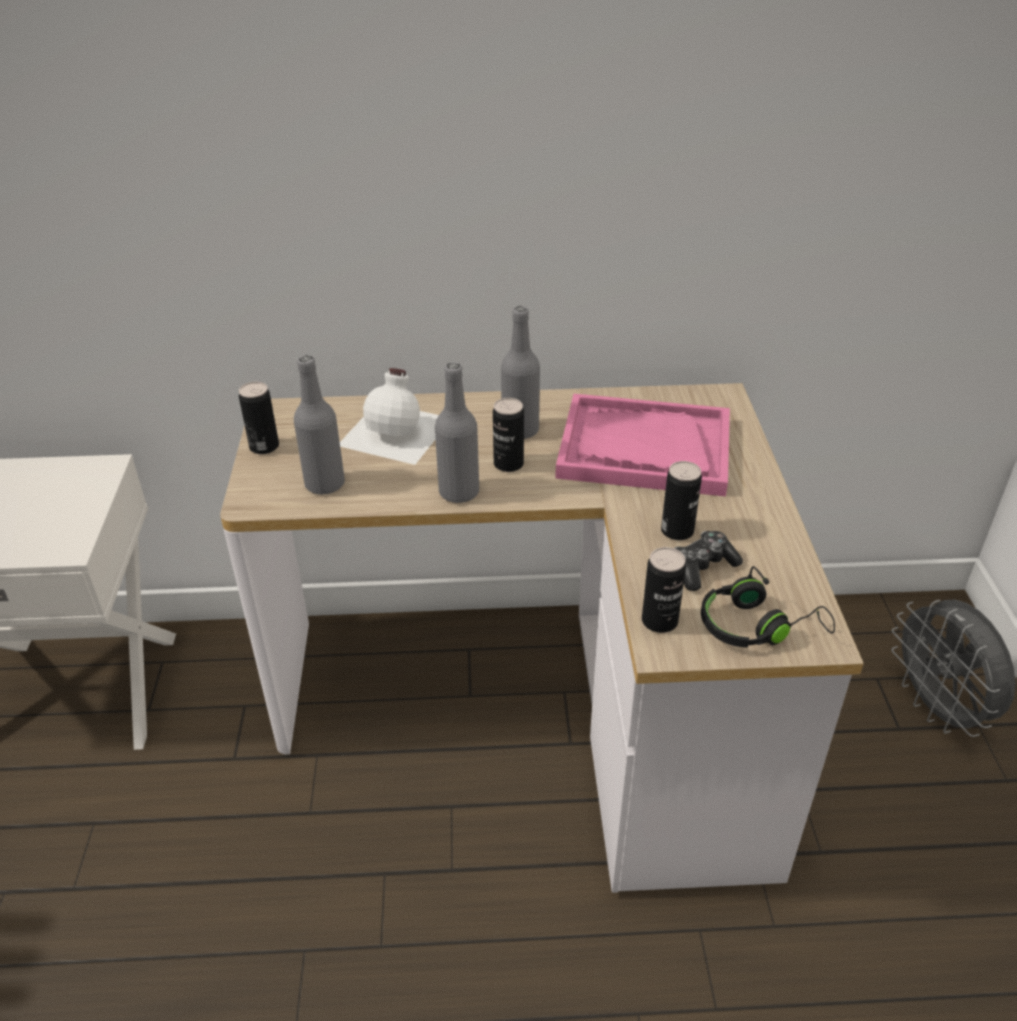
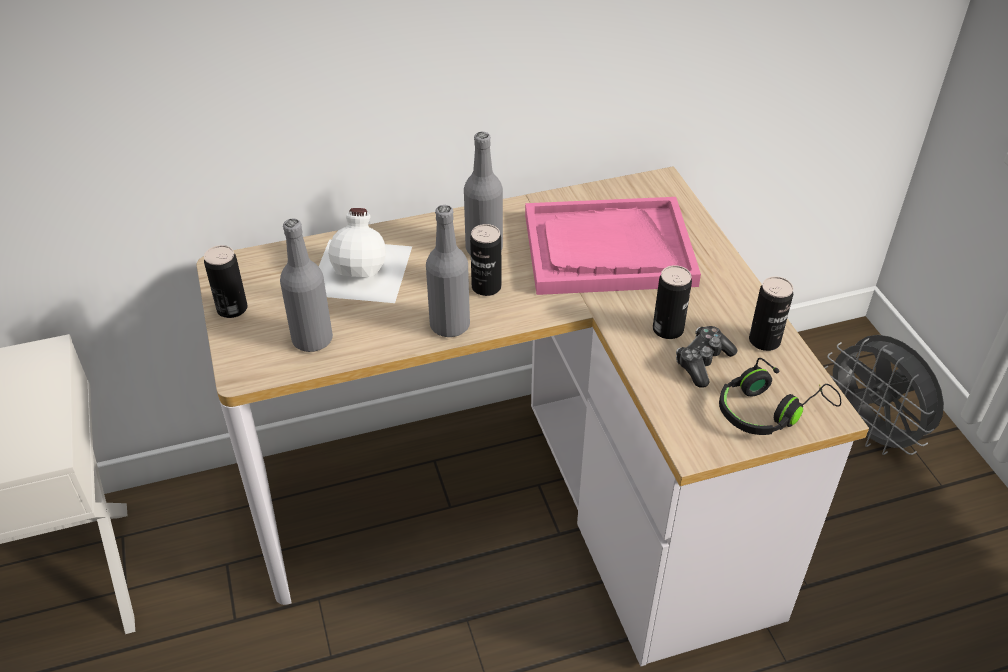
camera: 15 degrees left, 5 degrees up
can [642,547,686,633] -> can moved to [749,276,793,351]

